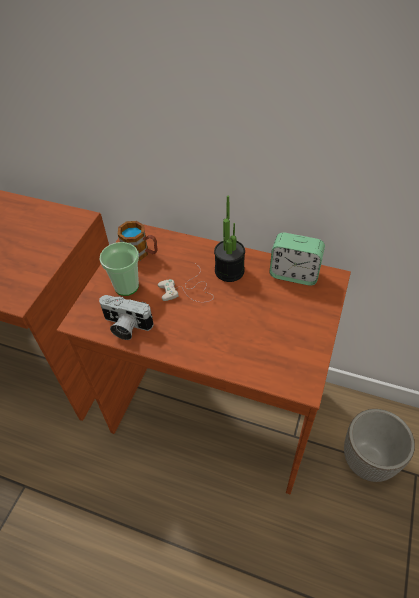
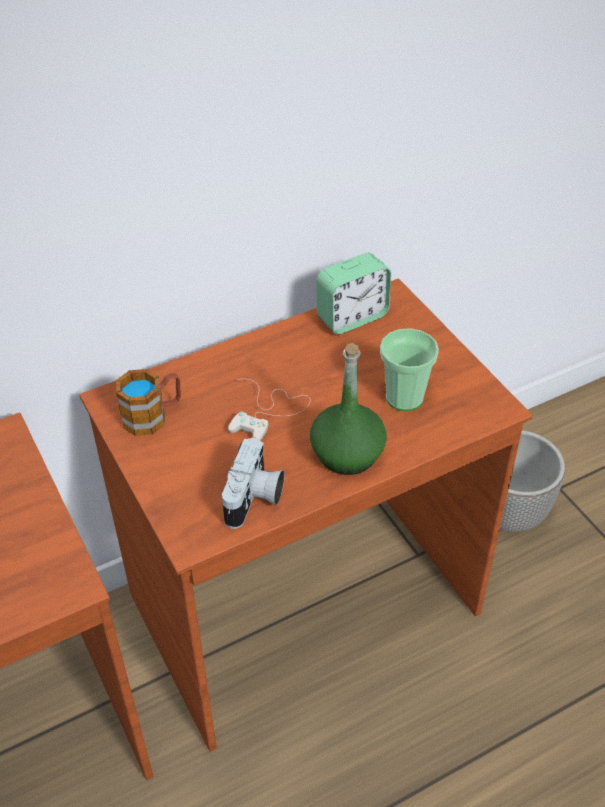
camera: 50 degrees left, 5 degrees down
cup [99,242,139,296] -> cup moved to [380,328,439,411]
camera [99,295,153,340] -> camera turned 45 degrees counterclockwise [222,437,284,529]
potted plant [214,196,245,282] -> none
none -> green bottle [310,343,387,475]

